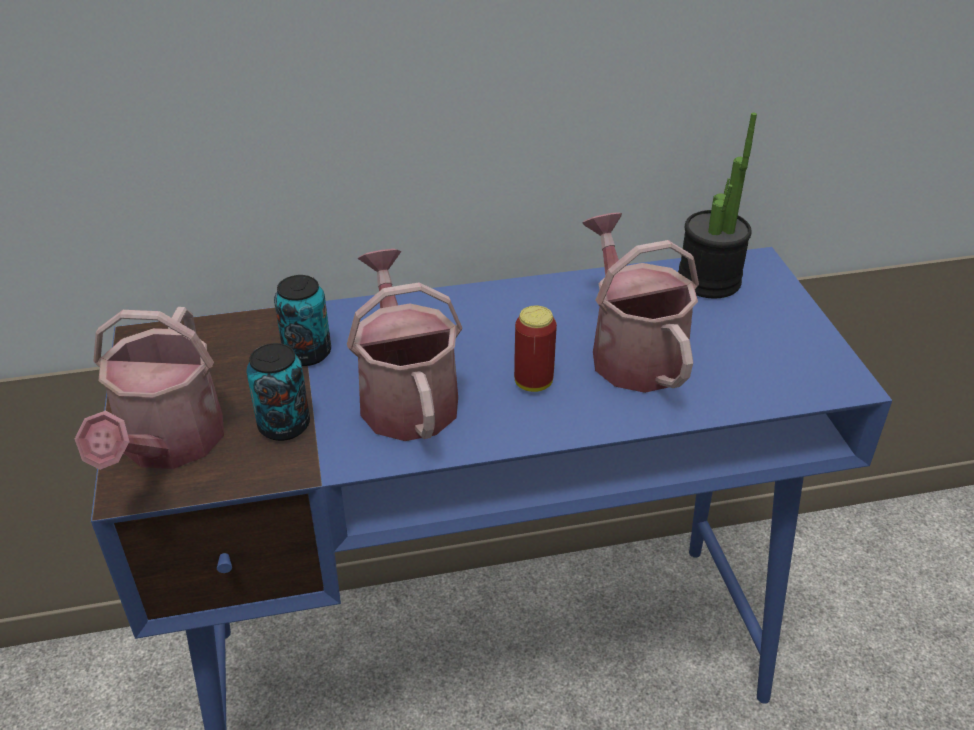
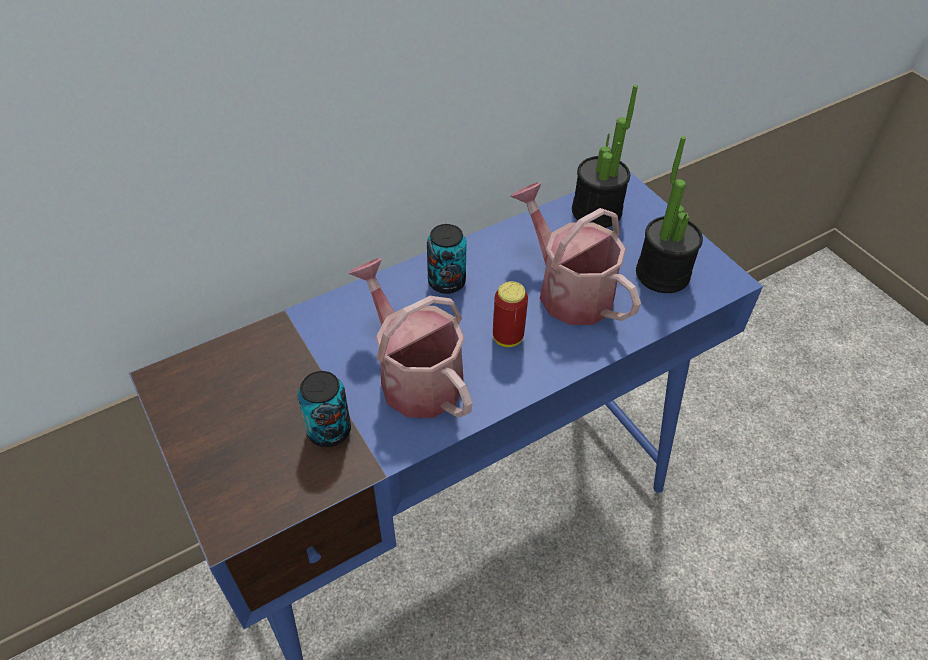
camera: 20 degrees left, 10 degrees up
watering can [75,307,224,470] -> none
can [274,275,331,366] -> can moved to [427,224,467,294]
none -> potted plant [636,136,703,293]

